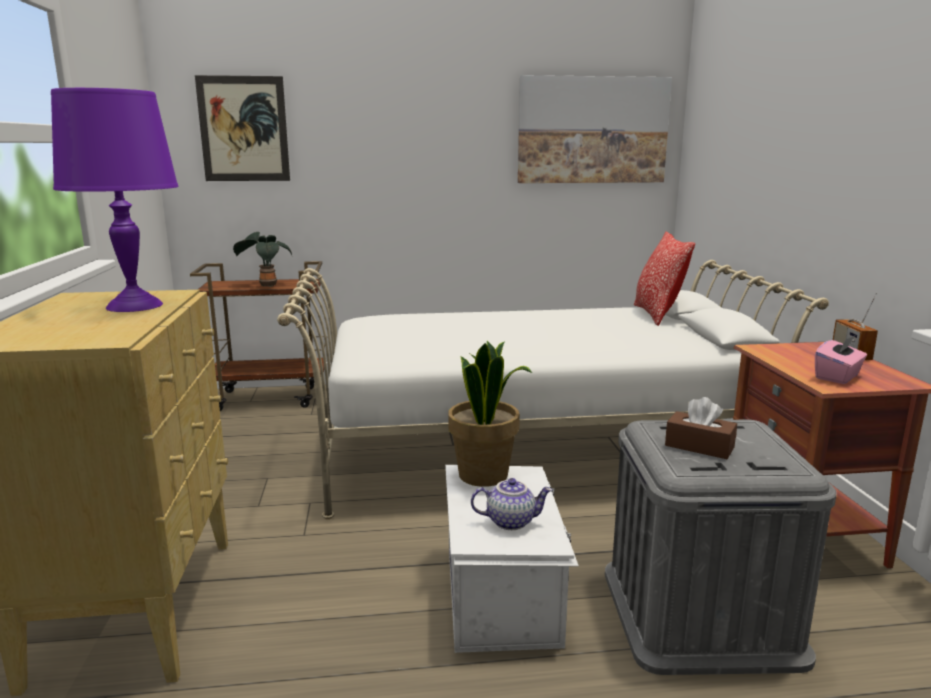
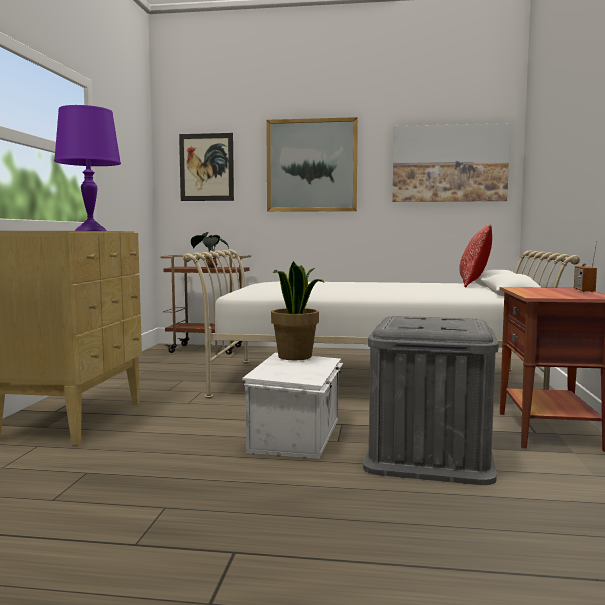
camera: 15 degrees right, 10 degrees down
teapot [471,478,552,530] -> none
brown tissue box [665,397,737,459] -> none
pink tissue box [815,335,867,384] -> none
none -> picture [266,117,358,212]

